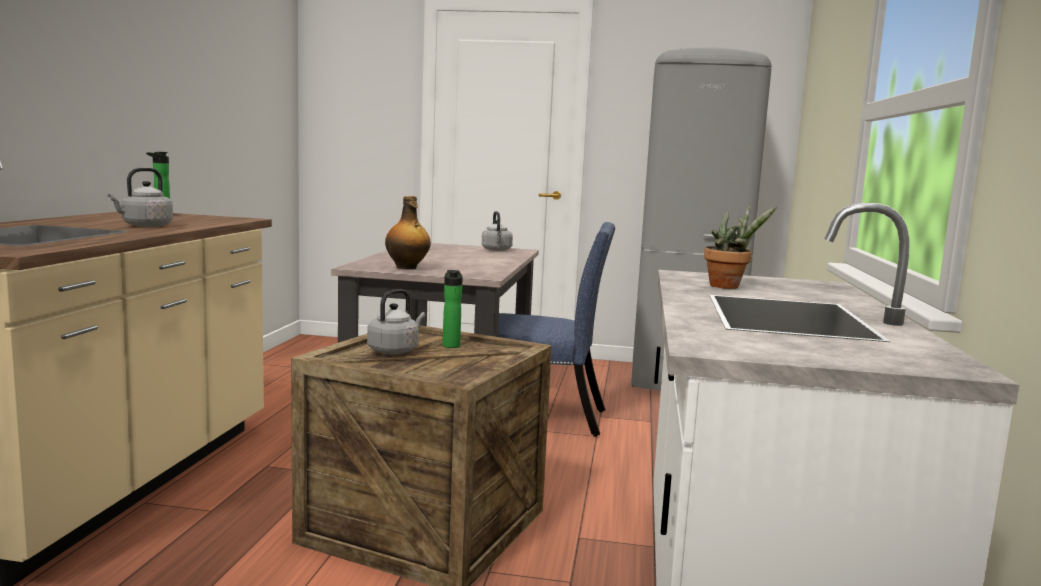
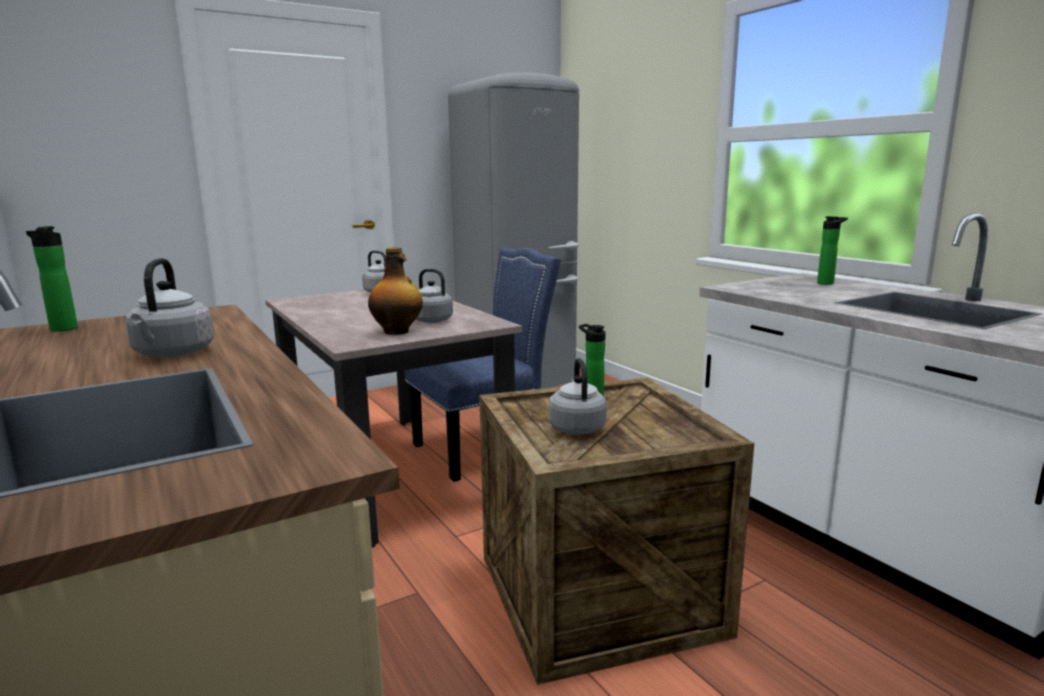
camera: 40 degrees left, 5 degrees up
potted plant [704,203,777,289] -> none
none -> grey kettle [415,269,453,323]
none -> bottle [817,216,848,285]

